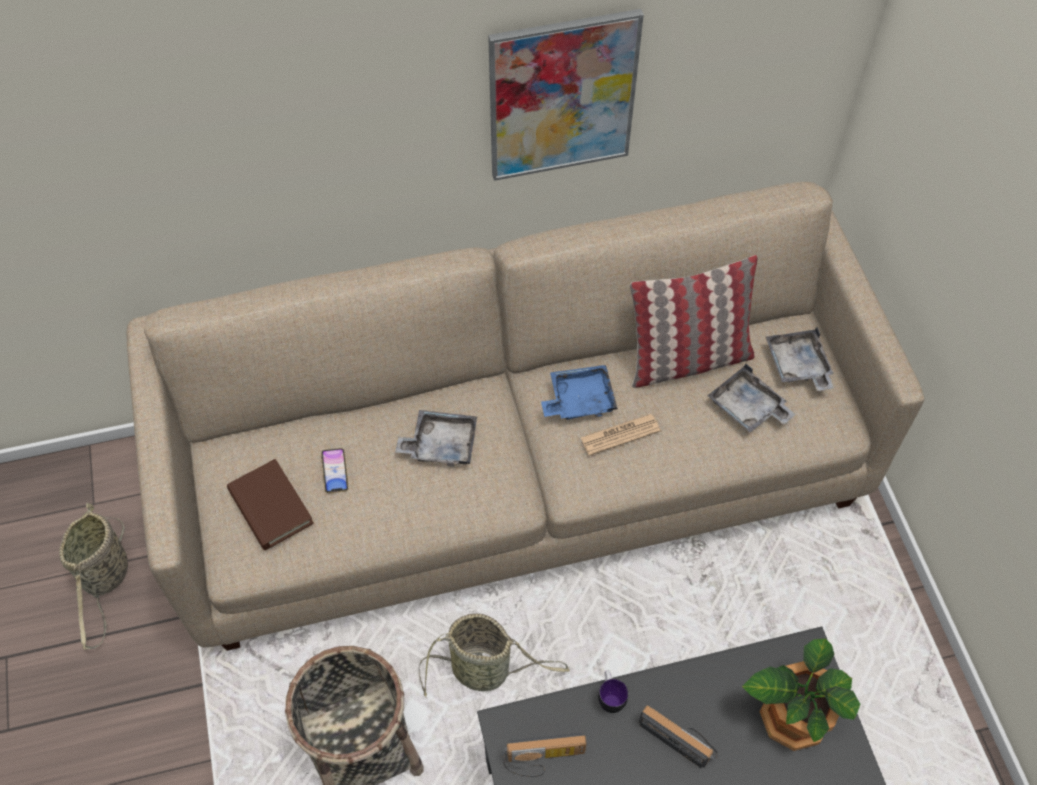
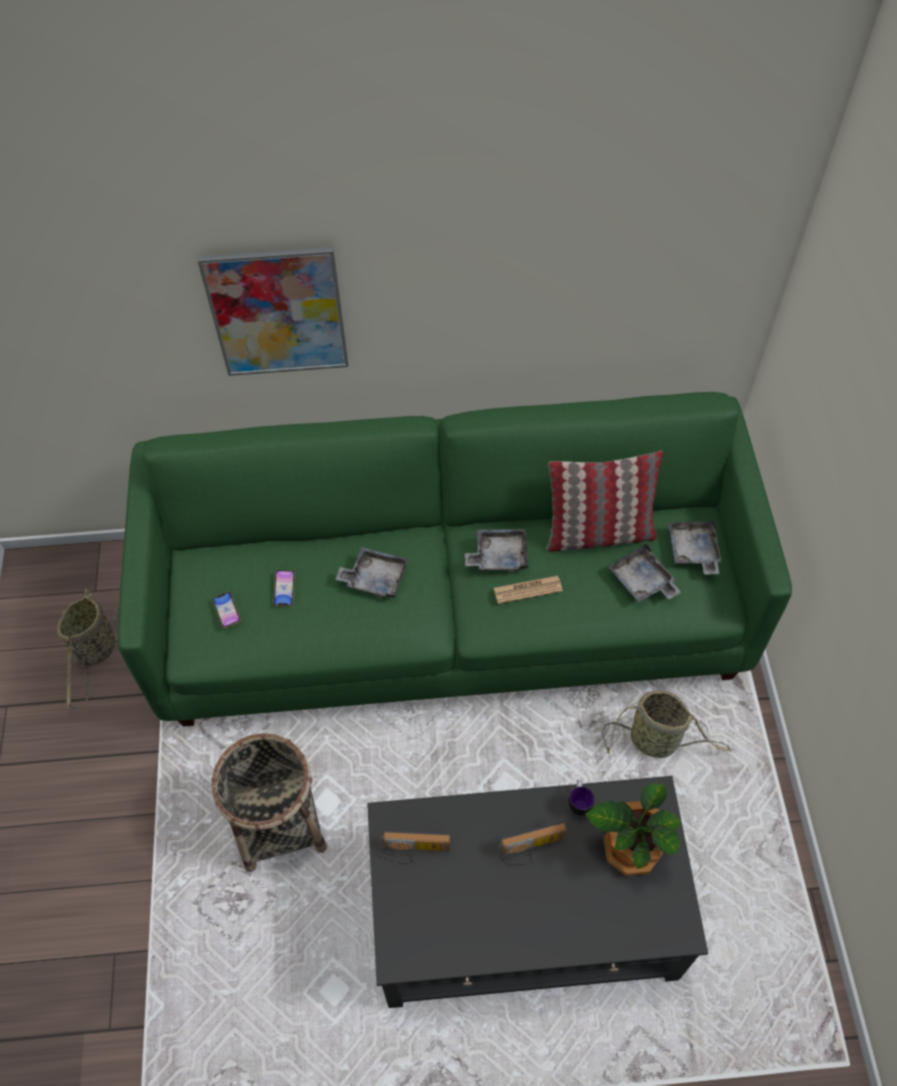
camera: 10 degrees right, 0 degrees up
beige sofa [127,182,924,651] -> green sofa [118,392,792,727]
brown book [227,459,314,550] -> phone [213,592,241,628]
basket [419,613,570,698] -> basket moved to [603,690,731,758]
picture [488,9,644,181] -> picture moved to [198,246,348,376]
blue tray [541,365,618,420] -> grey tray [465,529,529,572]
mug [598,671,628,713] -> mug moved to [569,779,594,815]
radio [639,706,718,768] -> radio turned 120 degrees clockwise [498,821,567,865]

